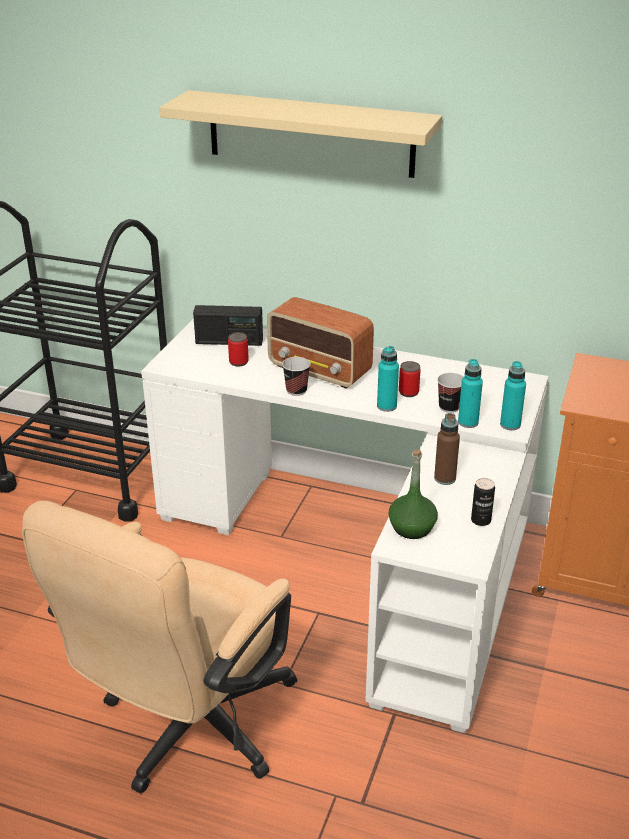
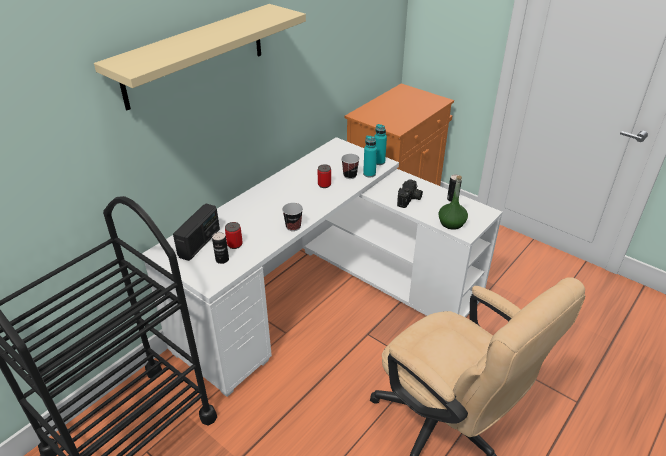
camera: 70 degrees left, 5 degrees up
radio [267,297,374,389] -> none
turquoise bottle [377,346,399,412] -> none
brown bottle [434,413,460,485] -> camera [397,179,423,208]
none -> can [212,232,229,264]

